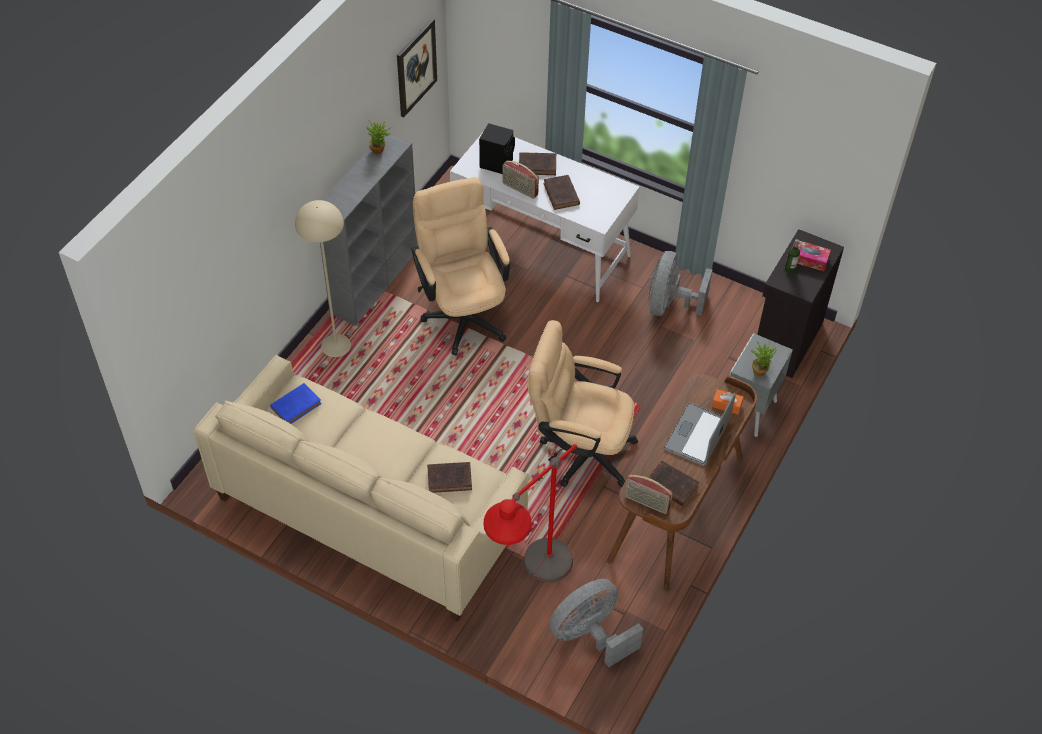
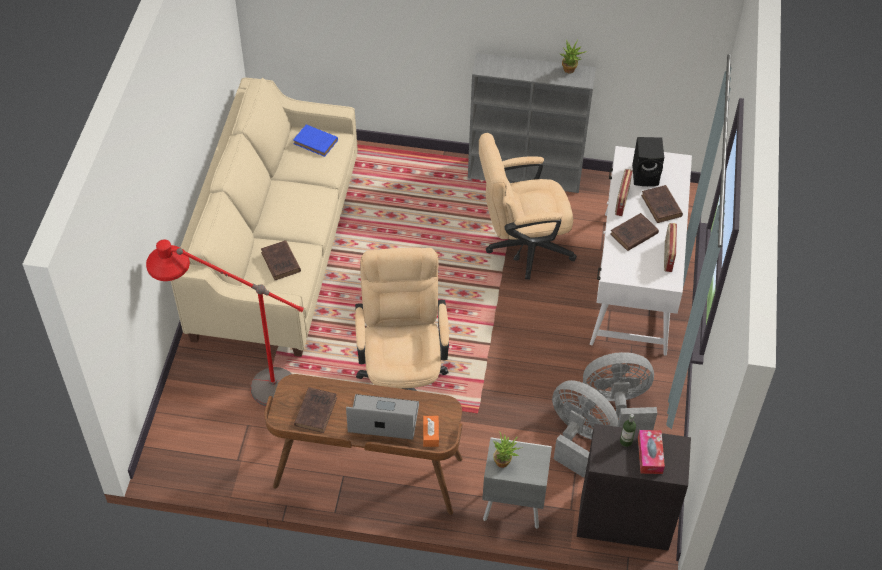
camera: 70 degrees right, 0 degrees up
beige floor lamp [295,200,351,357] -> none
picture [397,18,437,117] -> none
beige office chair [411,177,510,355] -> beige office chair turned 150 degrees counterclockwise [479,133,577,280]
grey fan [549,579,643,667] -> grey fan moved to [552,380,618,478]
radio [625,474,673,514] -> radio moved to [664,223,677,272]

